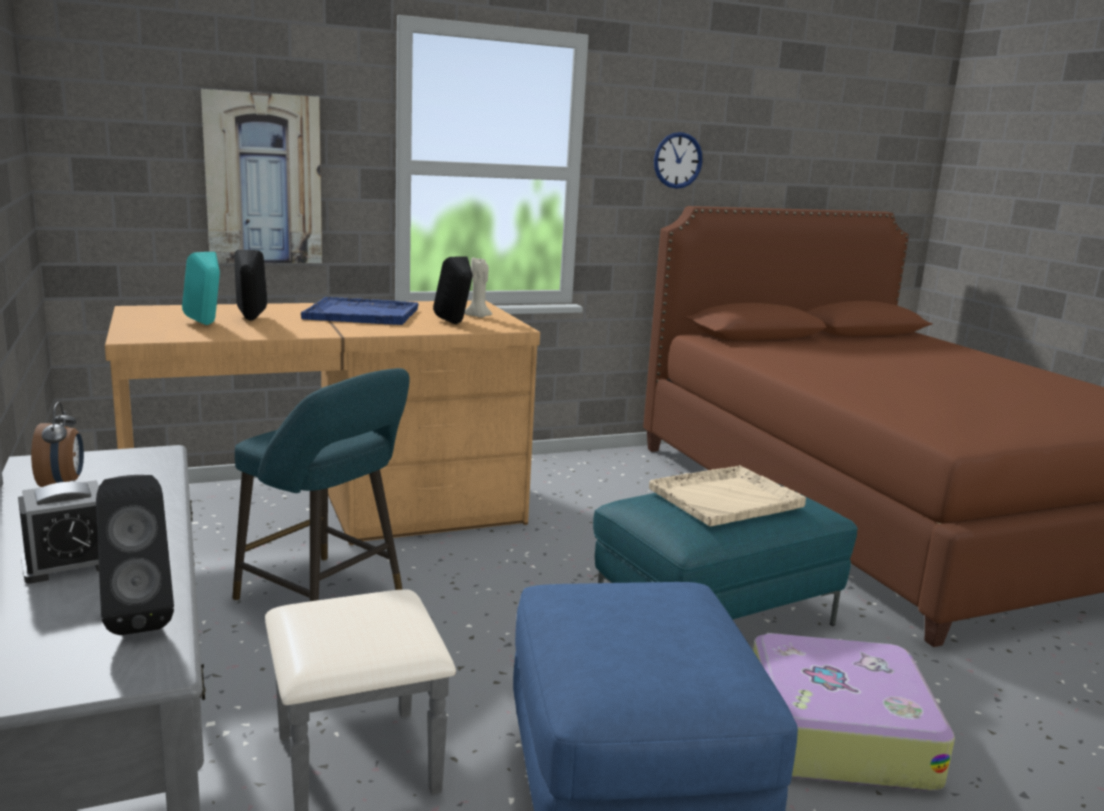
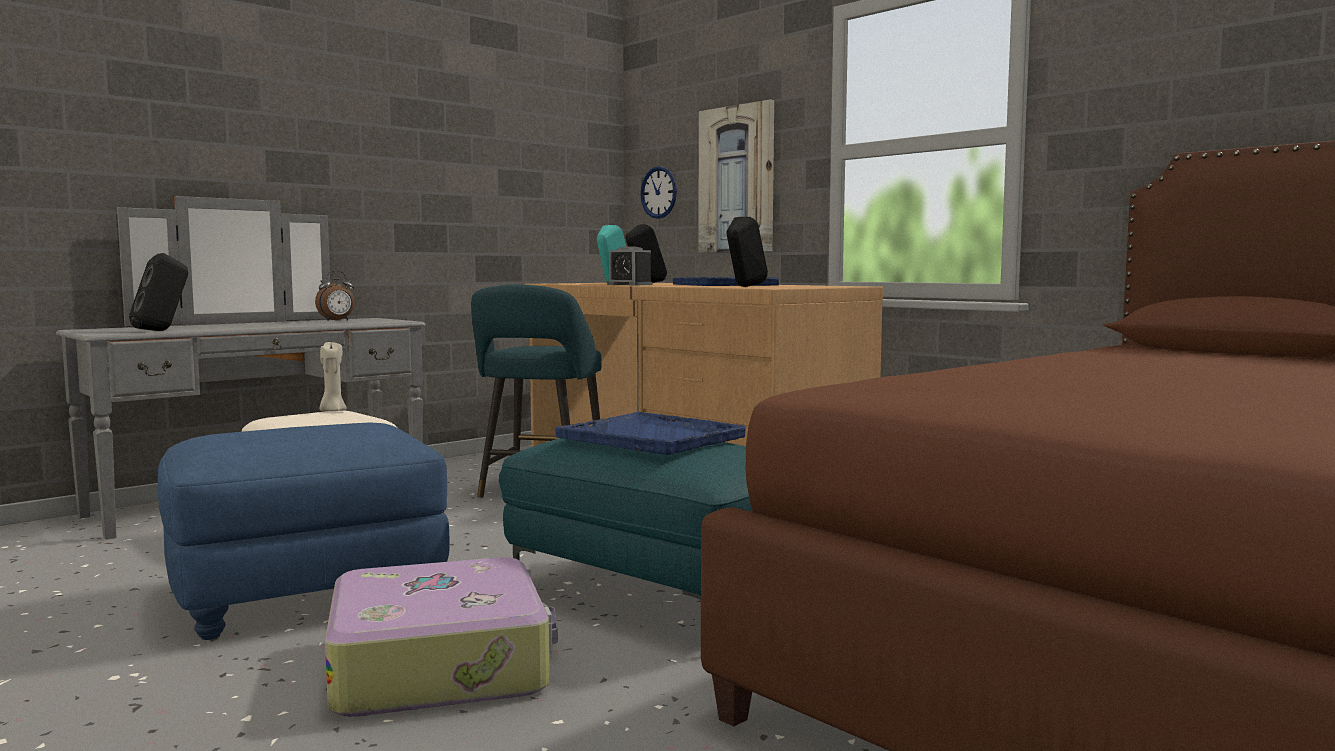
camera: 70 degrees right, 10 degrees down
alarm clock [18,480,99,584] -> alarm clock moved to [608,246,652,285]
beige candle [464,257,492,318] -> beige candle moved to [320,342,346,412]
beige tray [649,465,806,526] -> blue tray [555,412,746,455]
wall clock [654,132,703,189] -> wall clock moved to [641,166,677,219]

